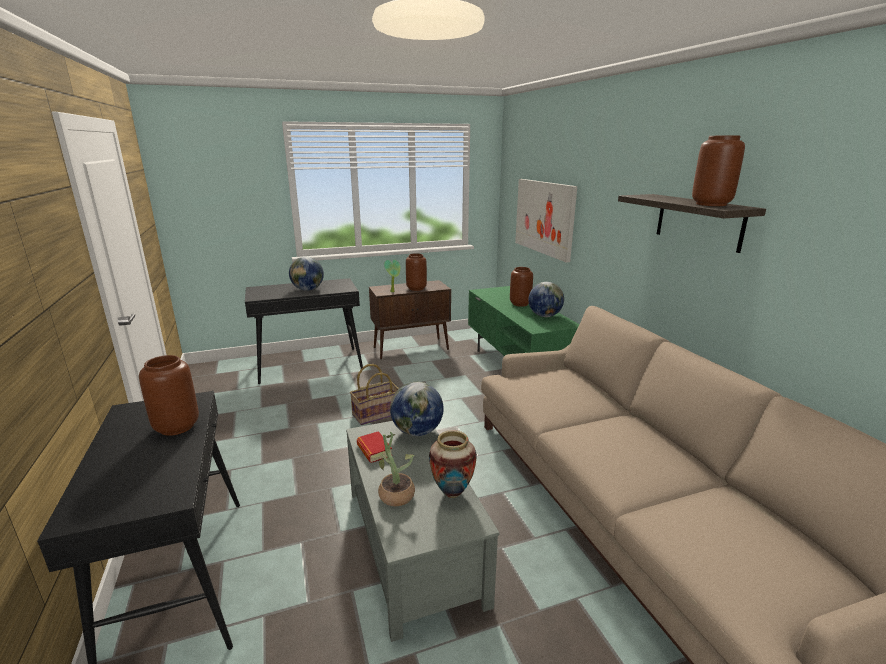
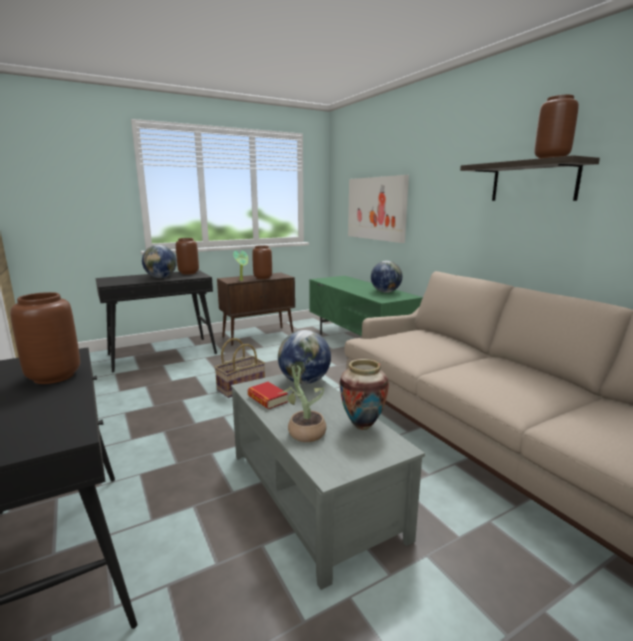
camera: 10 degrees left, 5 degrees down
brown vase [510,267,533,307] -> brown vase moved to [176,238,199,275]

